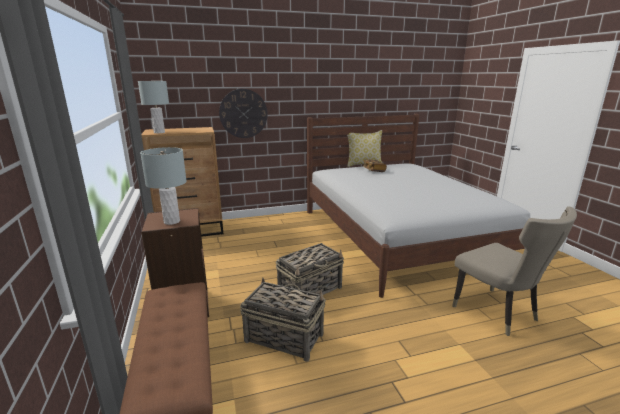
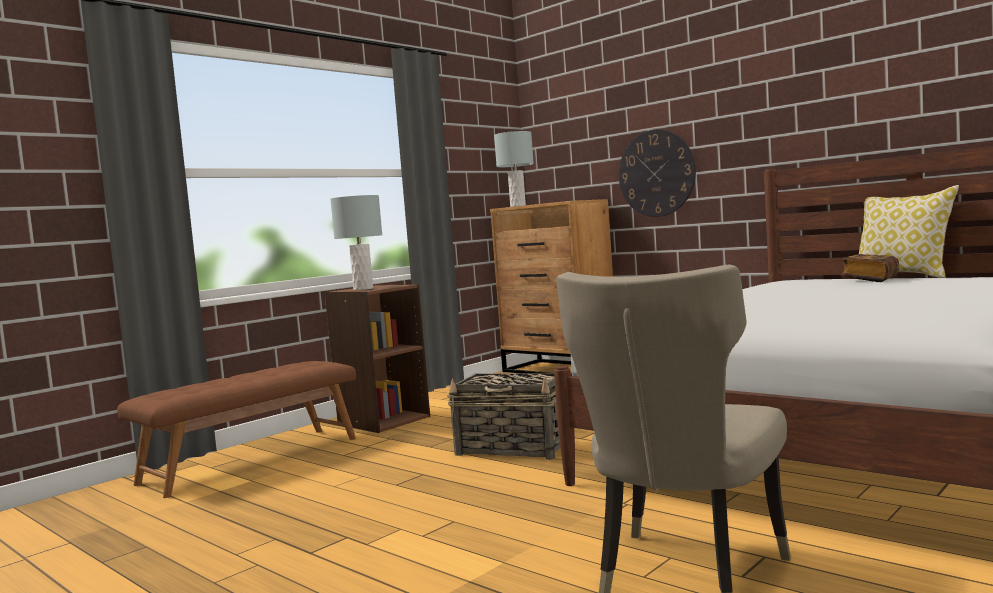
camera: 60 degrees right, 15 degrees down
basket [240,277,326,362] -> none

